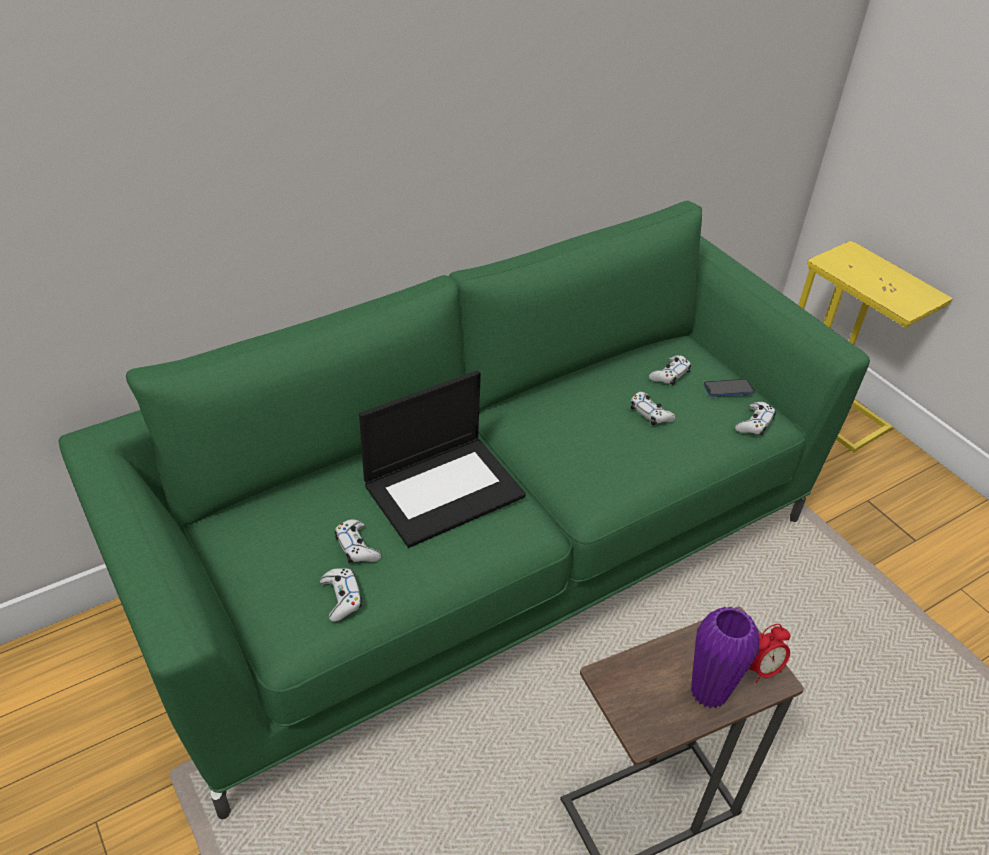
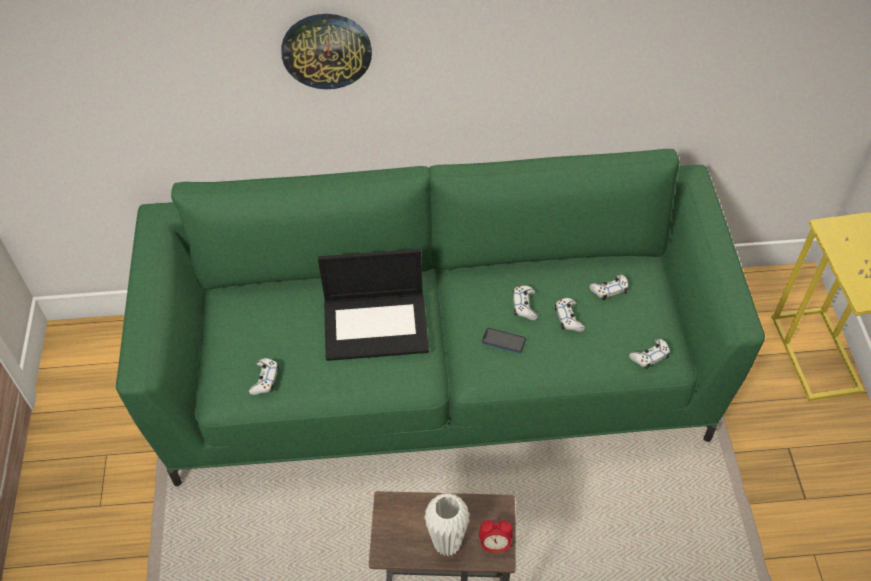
camera: 30 degrees right, 10 degrees up
white game controller [335,519,381,564] -> white game controller moved to [513,285,538,320]
purple vase [691,607,760,708] -> white vase [424,493,470,556]
phone [704,379,755,397] -> phone moved to [482,328,526,353]
none -> wall clock [281,14,372,89]

